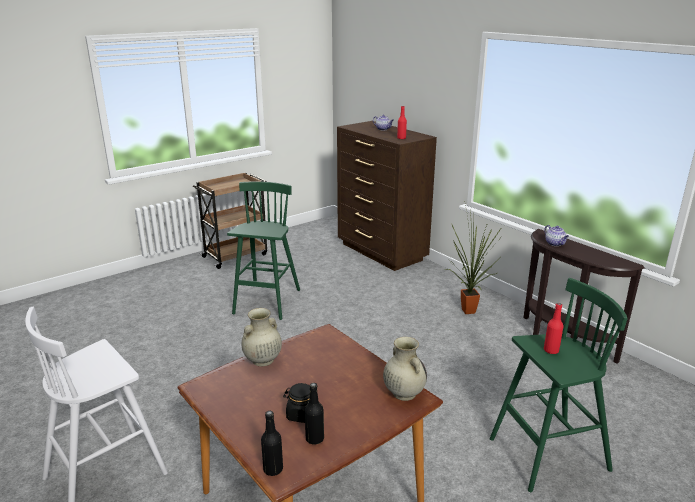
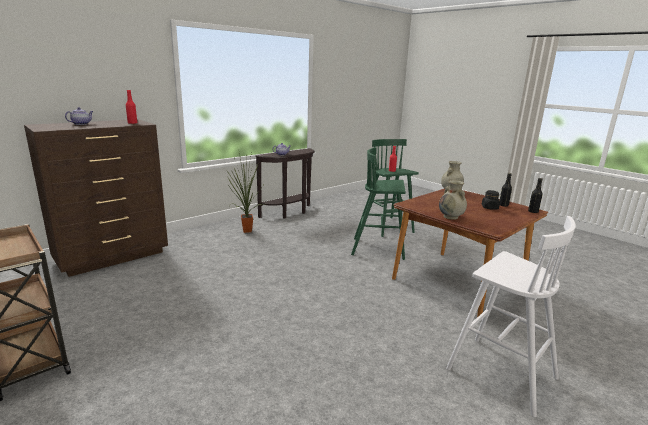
camera: 95 degrees left, 5 degrees down
green stool [227,182,300,320] -> green stool moved to [351,147,405,260]

